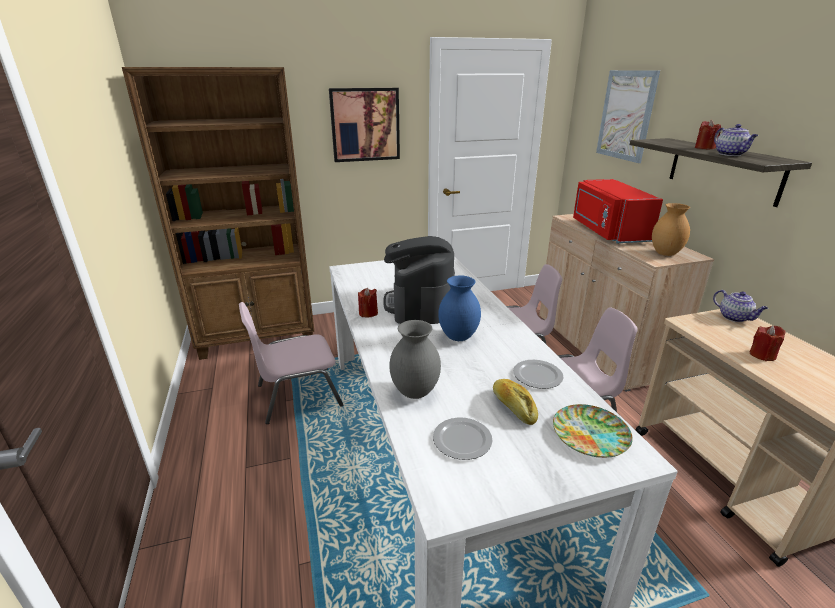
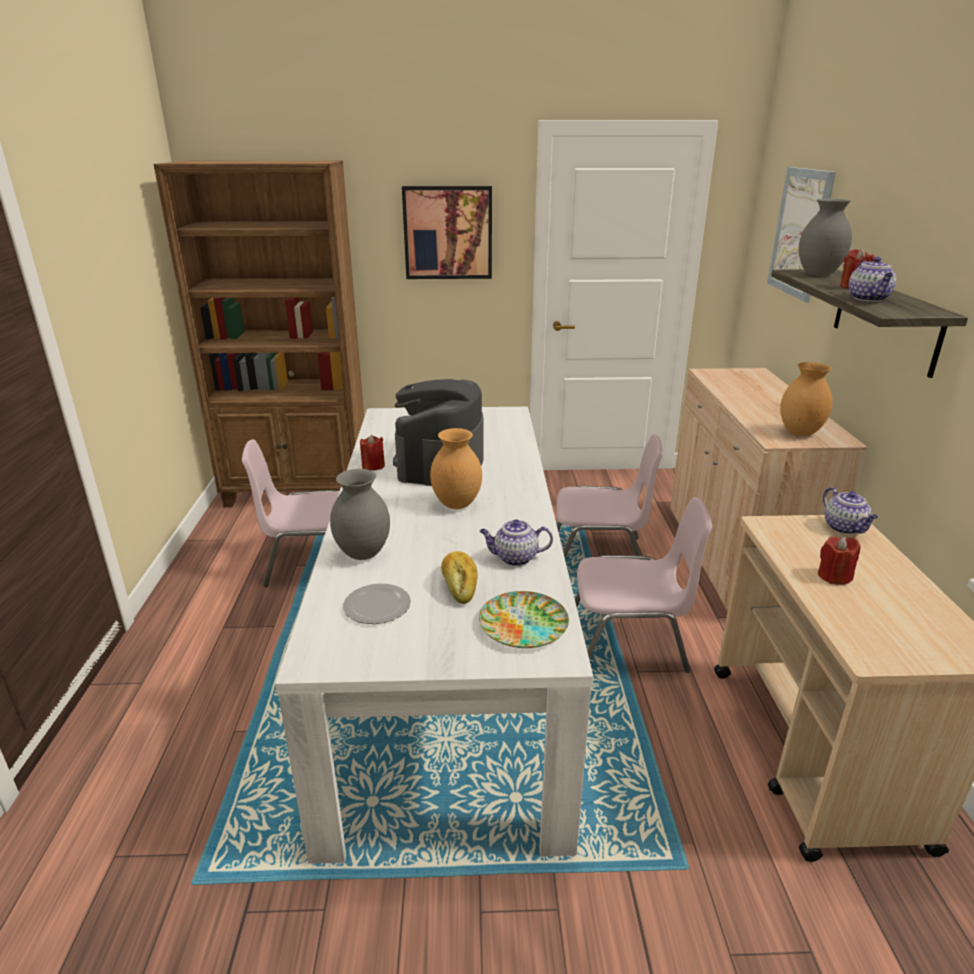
camera: 15 degrees right, 0 degrees up
blue vase [438,275,481,341] -> brown vase [430,428,482,509]
plate [513,360,564,389] -> teapot [480,519,553,566]
red microwave [573,179,663,244] -> none
none -> grey vase [799,199,852,276]

